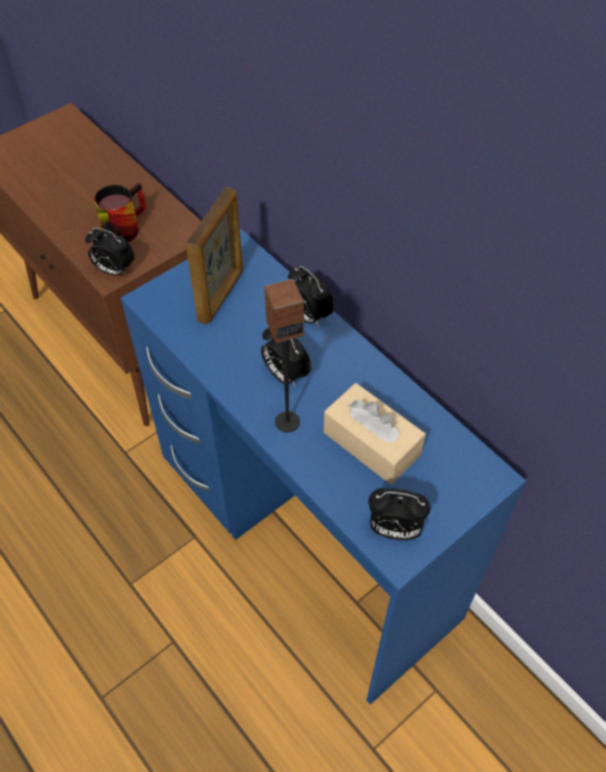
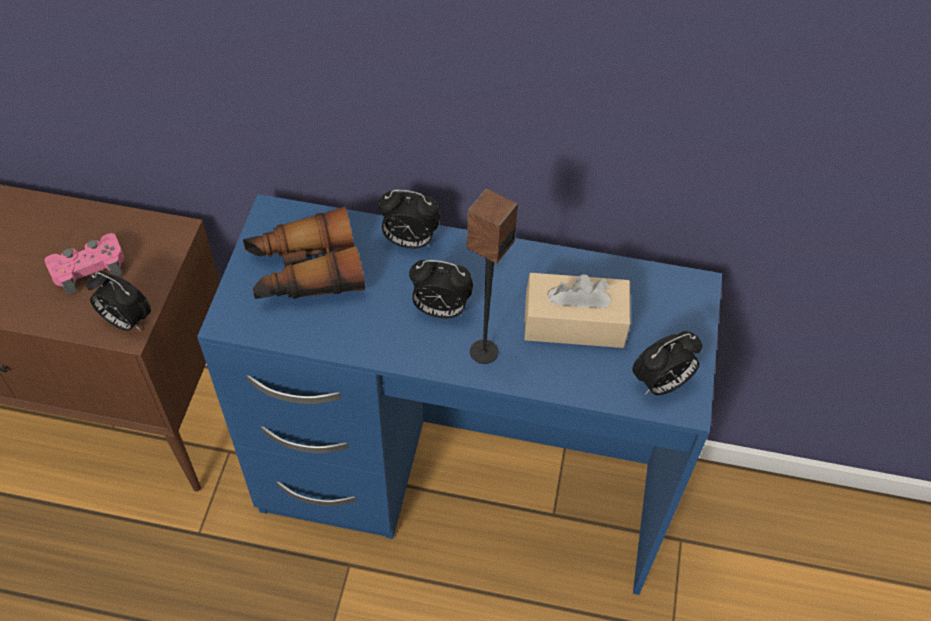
camera: 40 degrees left, 0 degrees up
alarm clock [85,227,134,276] -> alarm clock turned 45 degrees clockwise [86,271,151,331]
mug [94,183,146,242] -> pink game controller [44,233,124,295]
picture frame [186,187,243,324] -> binoculars [243,207,365,299]

